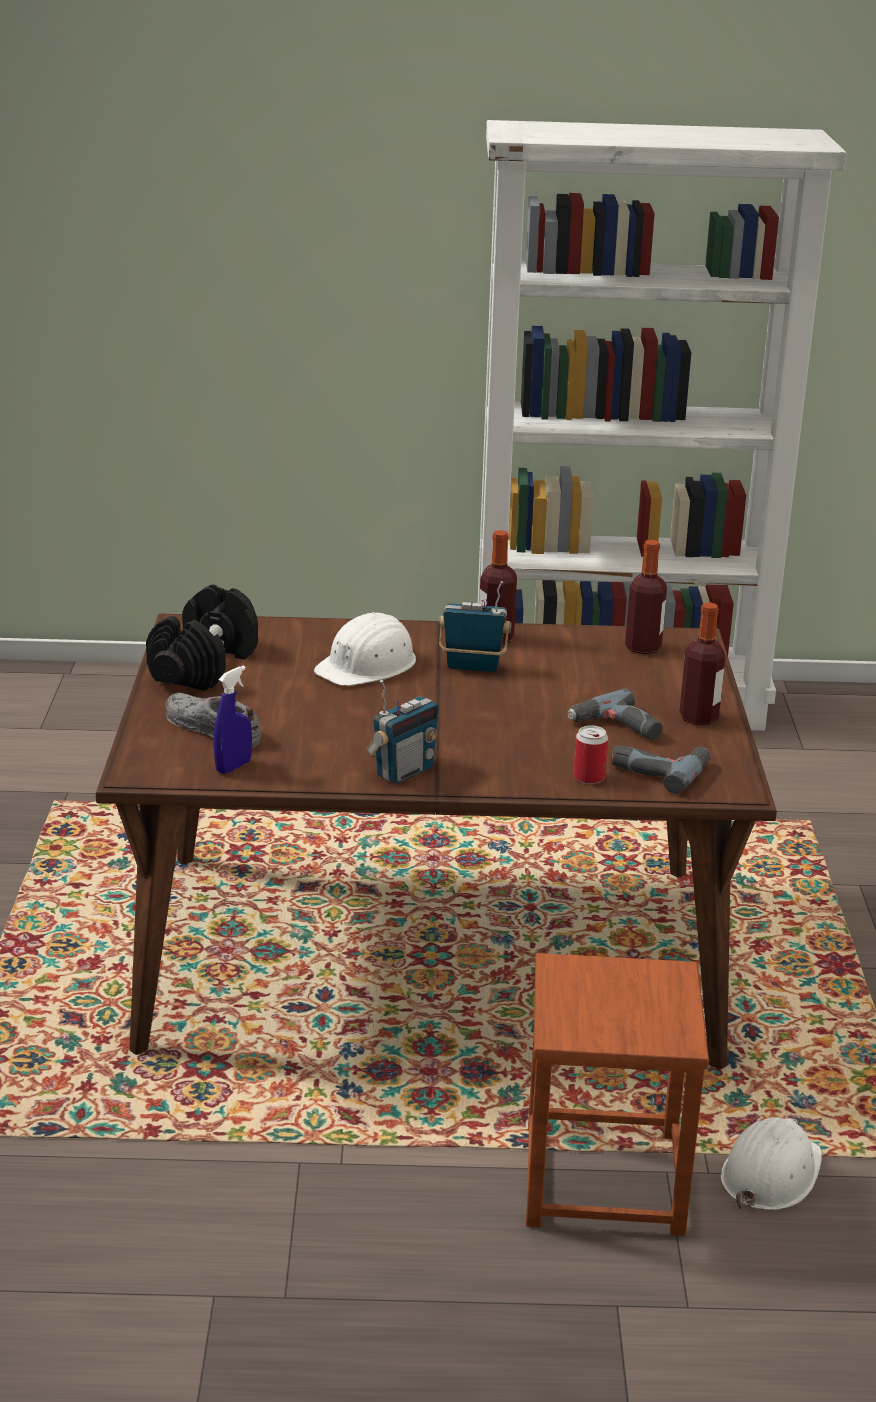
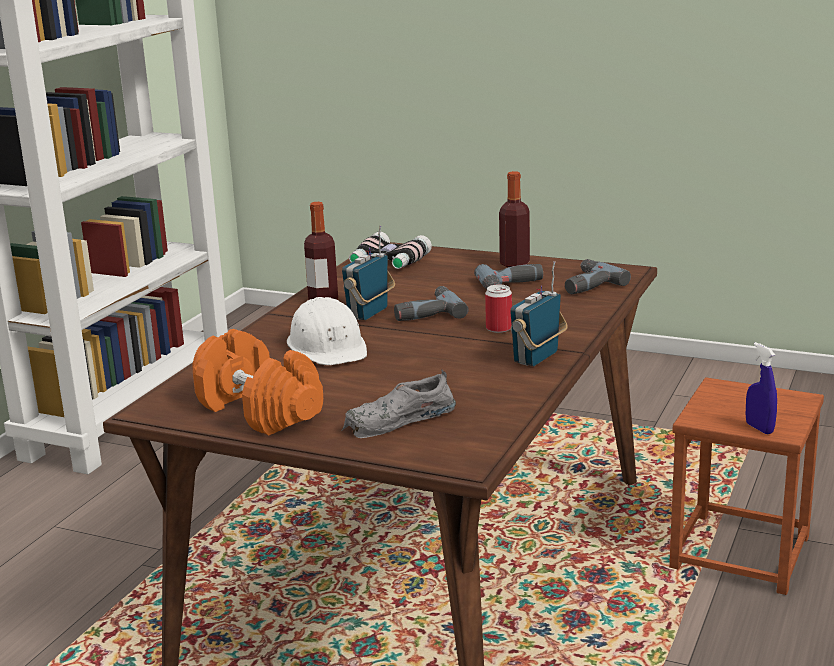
camera: 65 degrees left, 5 degrees down
black dumbbell [146,584,258,691] -> orange dumbbell [193,329,323,435]
blue spray bottle [213,665,252,774] -> blue spray bottle moved to [746,342,777,434]
radio [366,680,439,784] -> radio turned 120 degrees counterclockwise [510,261,568,366]
can [573,725,608,784] -> can moved to [485,285,512,333]
bottle [625,540,667,654] -> binoculars [349,232,432,269]
white hard hat [720,1117,822,1210] -> none
none -> power drill [394,286,469,321]

